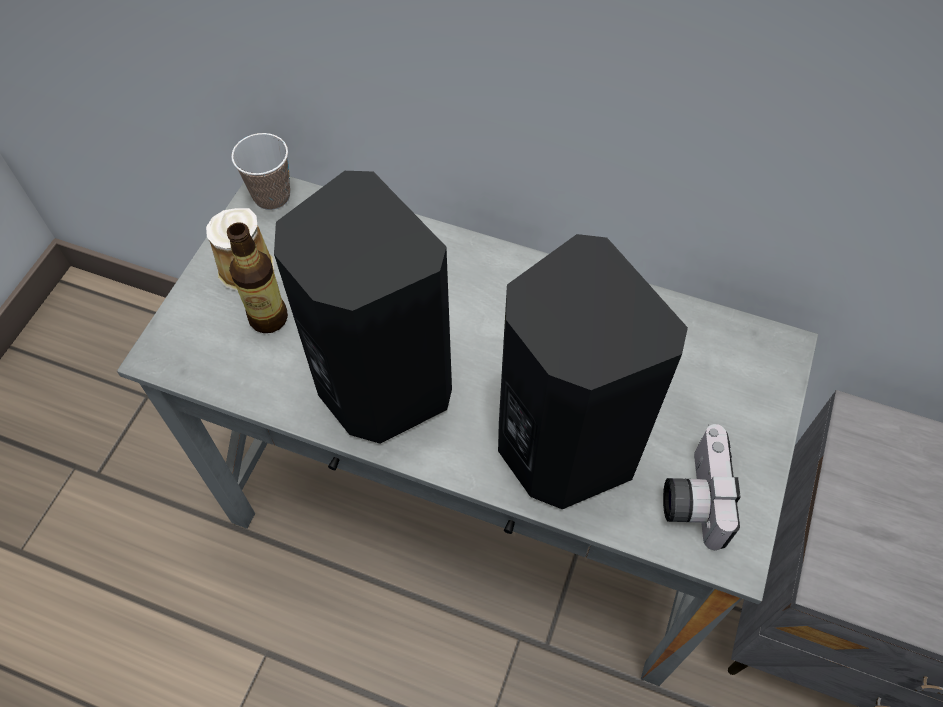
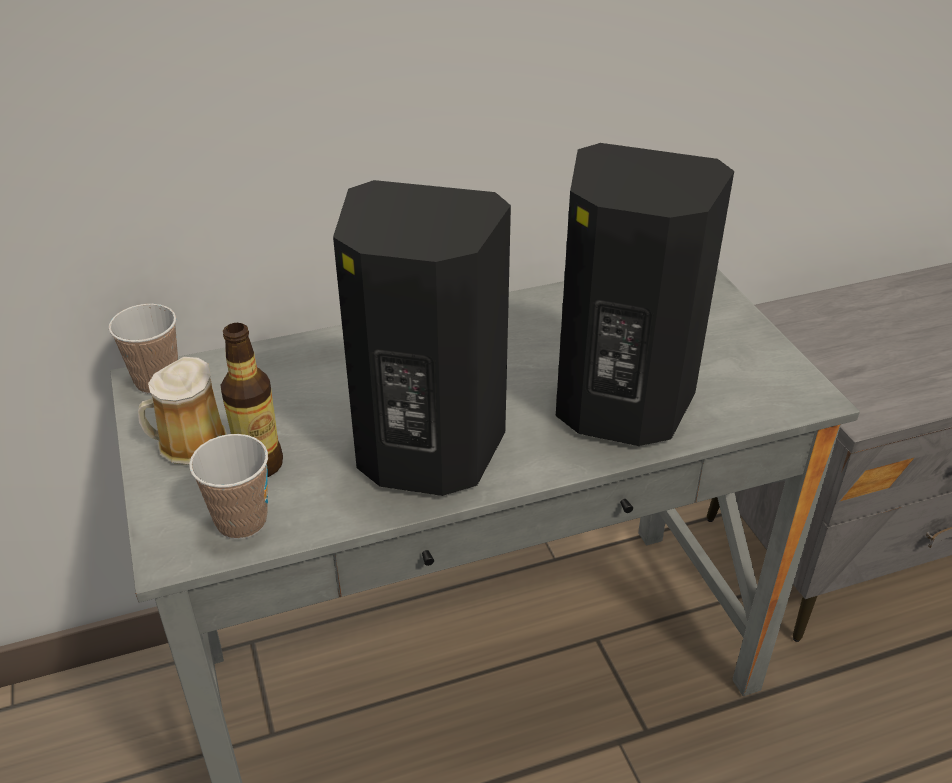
camera: 40 degrees left, 20 degrees down
camera [663,424,741,550] -> none
none -> cup [189,434,268,539]

